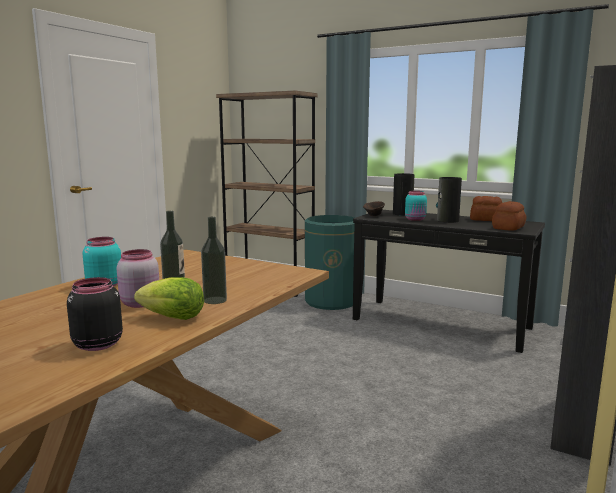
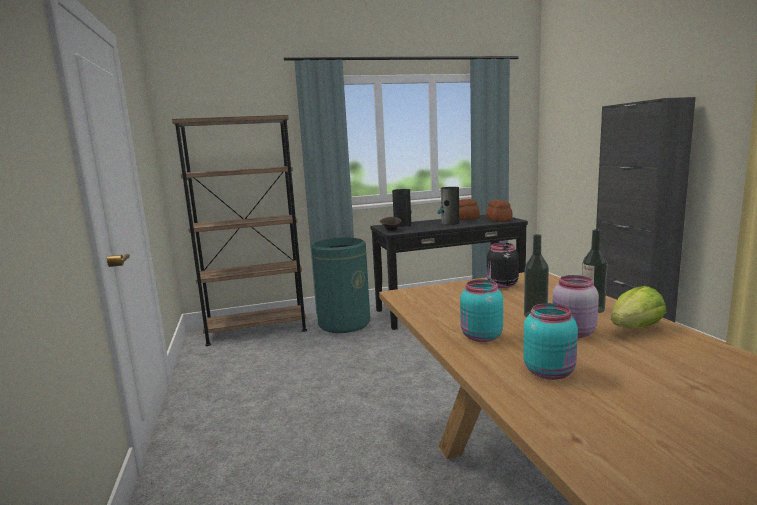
camera: 45 degrees left, 0 degrees up
black jar [67,277,123,351] -> black jar moved to [487,243,519,288]
turquoise jar [405,191,427,221] -> turquoise jar moved to [523,303,578,380]

